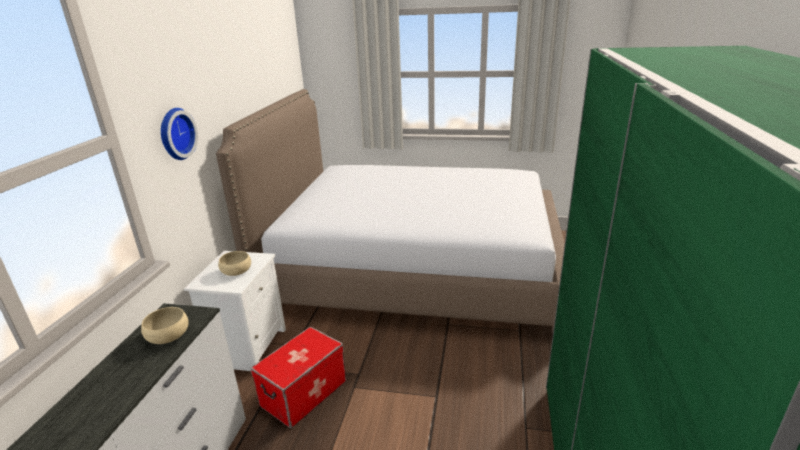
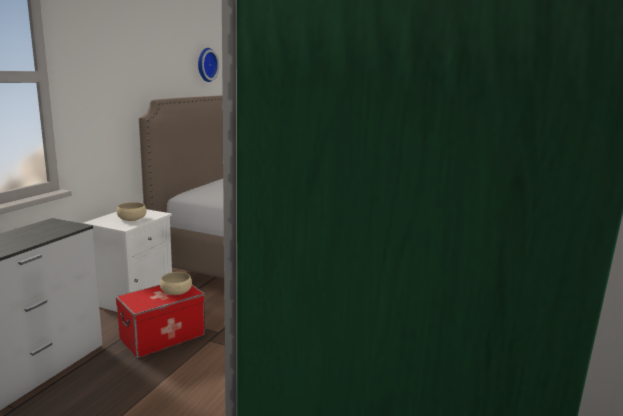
camera: 10 degrees right, 10 degrees down
beige bowl [141,307,189,344] -> beige bowl moved to [160,272,192,295]
wall clock [161,108,198,160] -> wall clock moved to [198,48,219,82]

